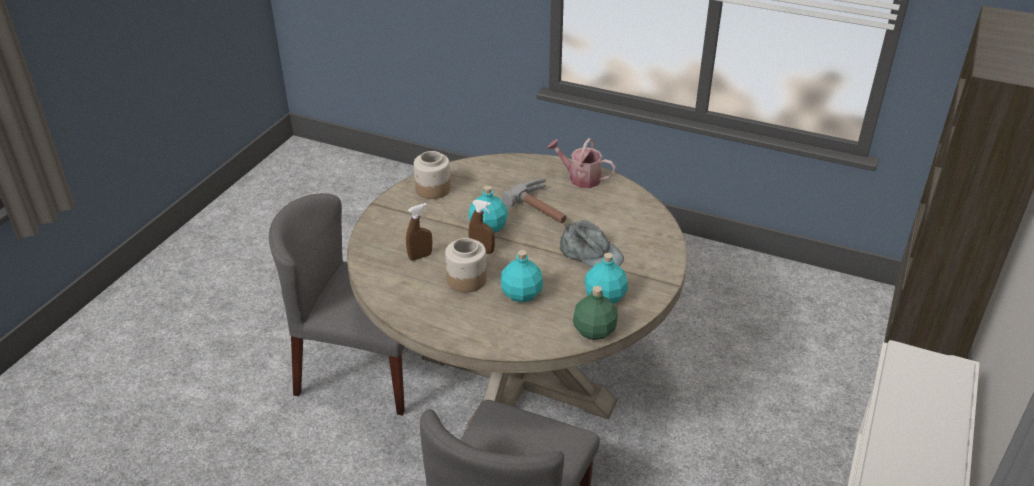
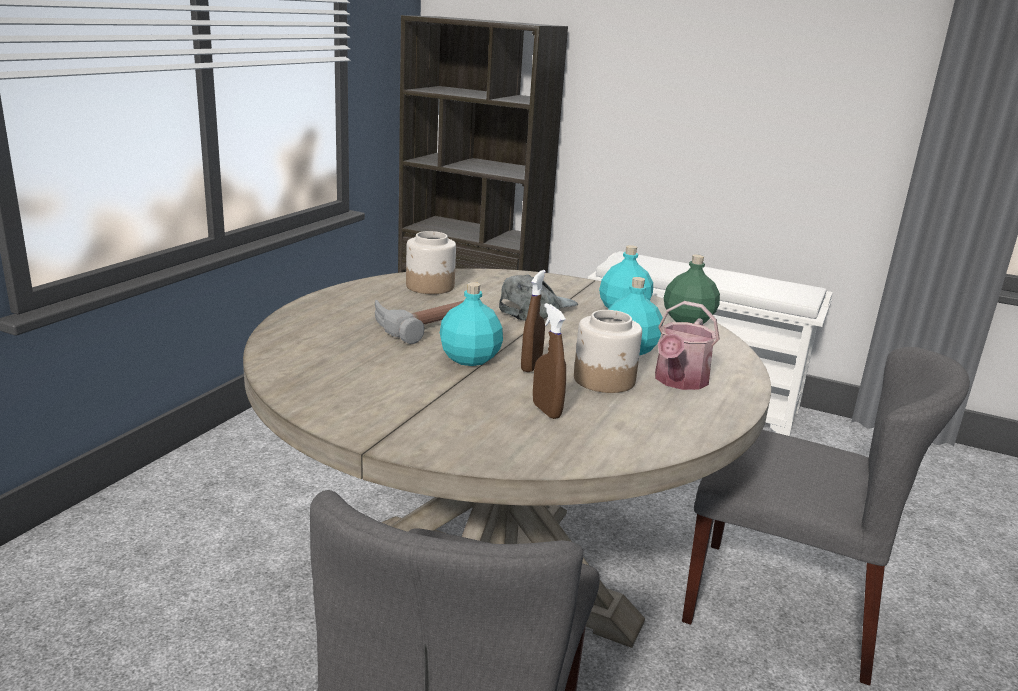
camera: 90 degrees left, 15 degrees down
jar [414,151,451,199] -> jar moved to [406,231,456,294]
watering can [547,138,616,188] -> watering can moved to [655,301,720,390]

